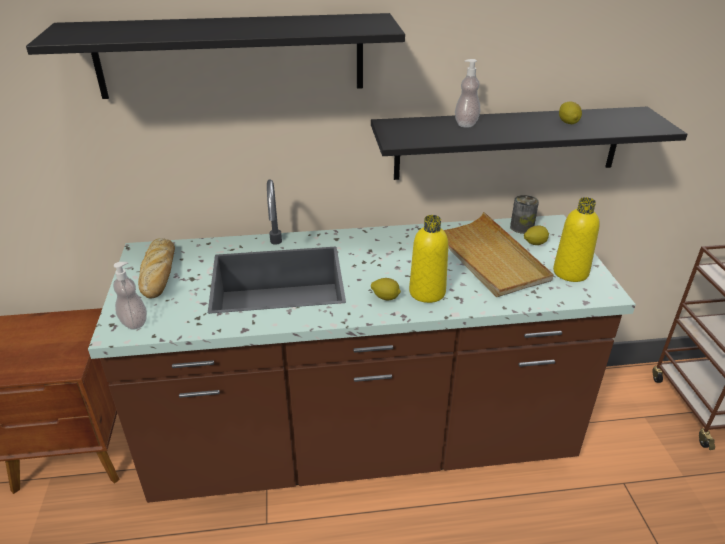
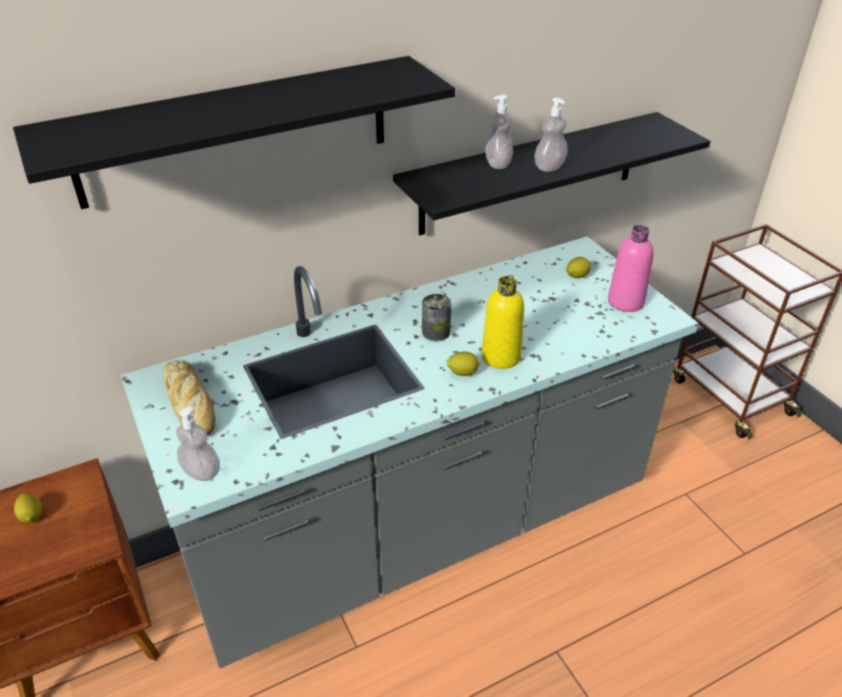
camera: 20 degrees left, 5 degrees up
brown counter [88,180,636,503] -> grey counter [120,236,698,669]
beige tray [443,212,554,297] -> none
can [510,195,539,234] -> can moved to [422,294,451,341]
yellow bottle [553,197,600,282] -> pink bottle [608,225,654,312]
lemon [559,101,582,124] -> lemon moved to [14,494,42,523]
none -> soap dispenser [534,98,568,172]

